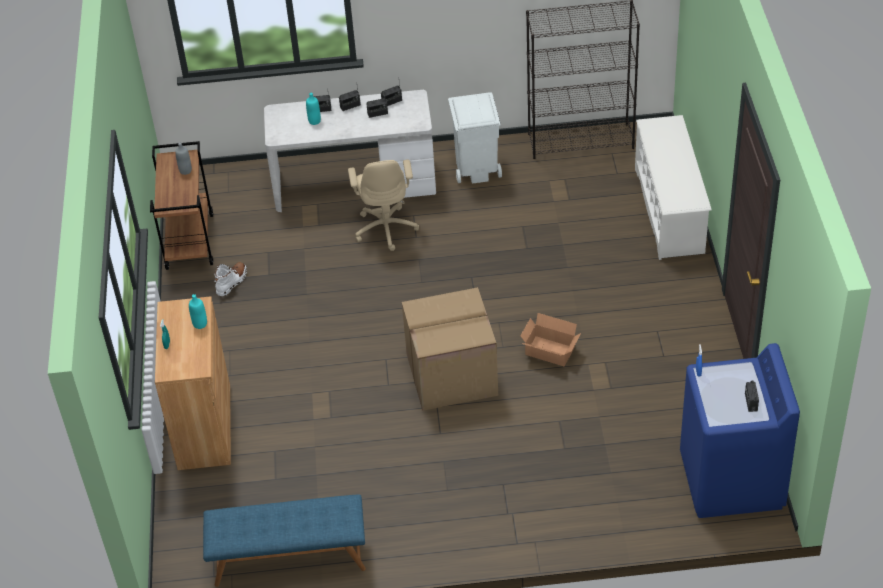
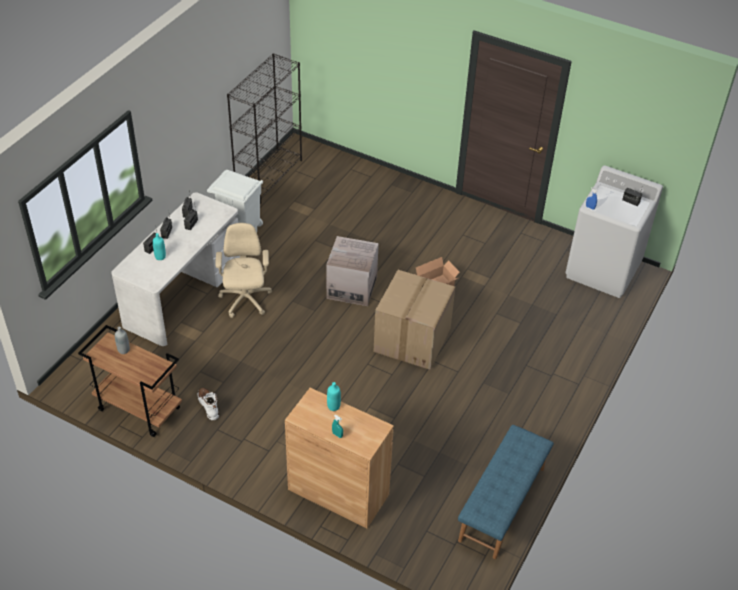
camera: 60 degrees left, 0 degrees up
beige office chair [348,159,419,251] -> beige office chair turned 120 degrees counterclockwise [215,223,272,318]
white shoe rack [635,115,712,260] -> none
blue washing machine [680,343,800,518] -> white washing machine [566,165,663,298]
none -> cardboard box [326,236,379,306]

